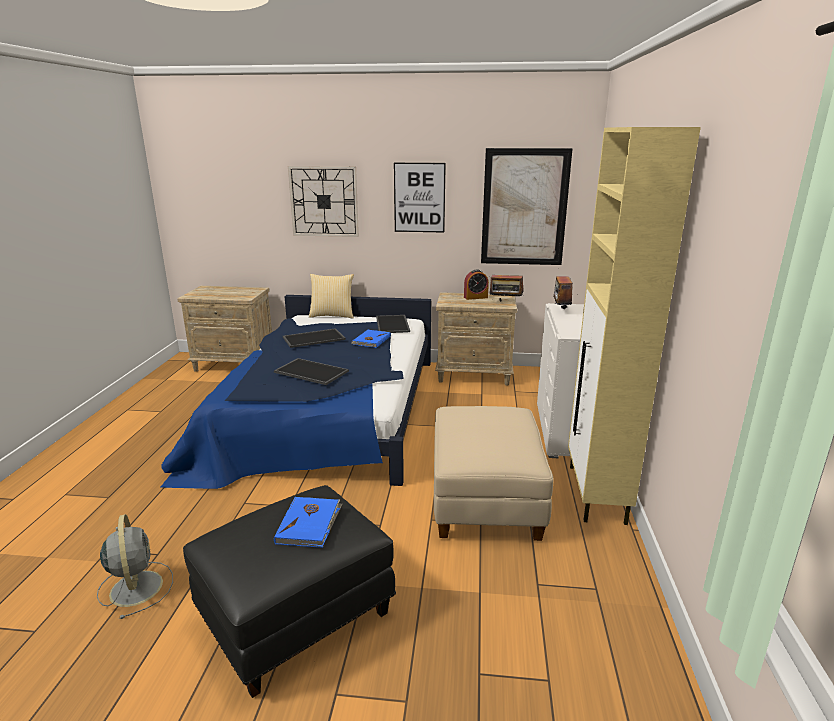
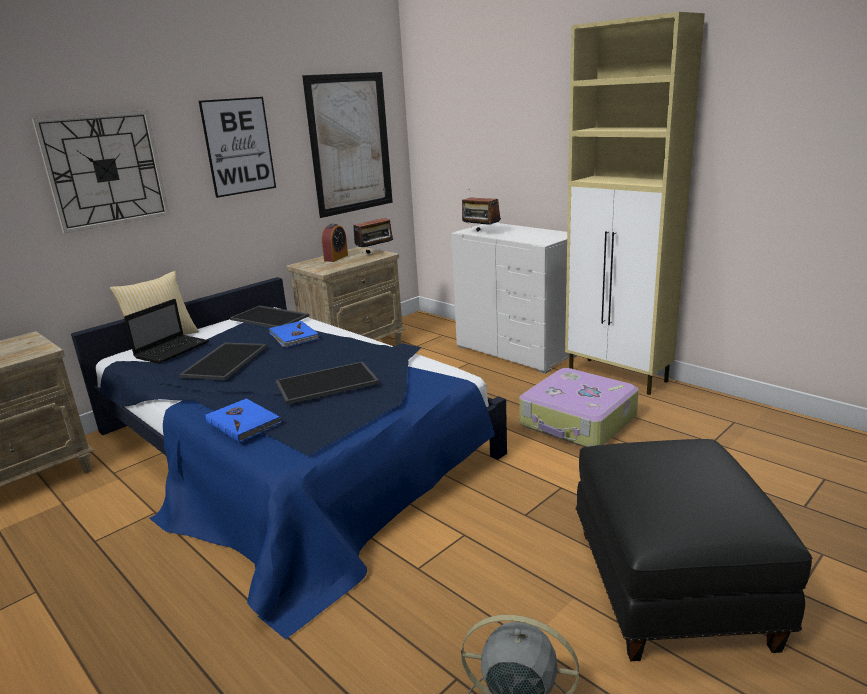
camera: 50 degrees left, 0 degrees up
blue book [274,497,343,548] -> blue book moved to [206,399,281,443]
beige ottoman [434,406,554,541] -> suitcase [519,368,639,447]
none -> laptop [124,299,209,364]

